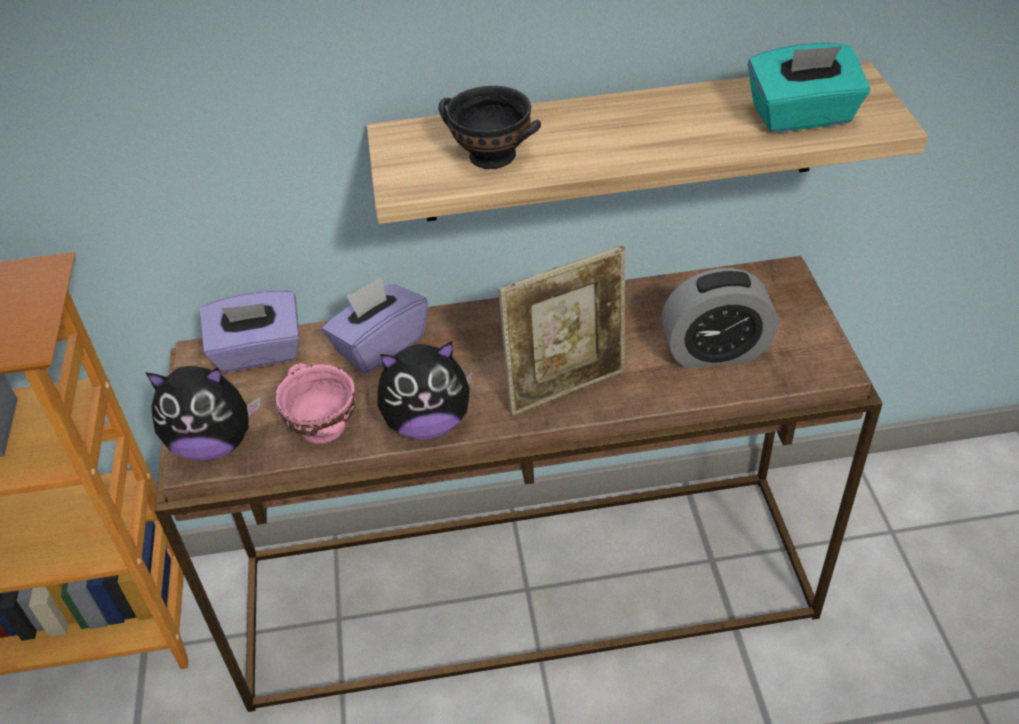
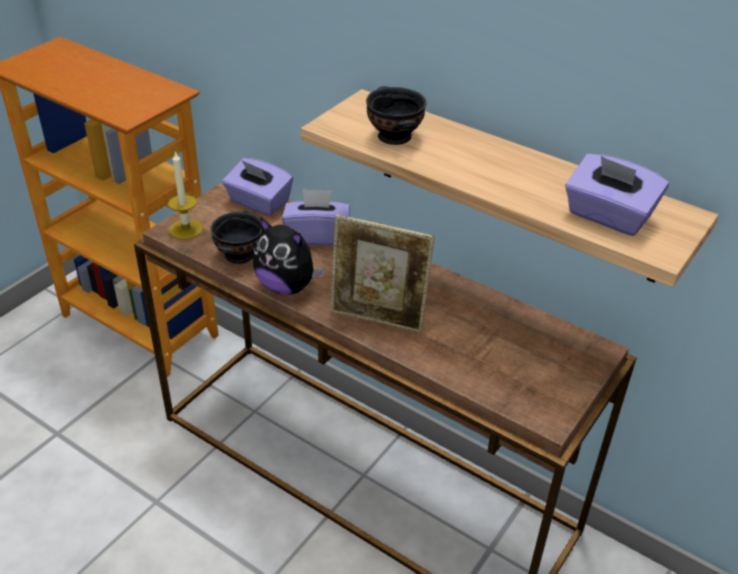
camera: 40 degrees right, 5 degrees down
plush toy [145,366,260,461] -> candle [168,151,203,239]
pink bowl [275,363,355,444] -> black bowl [210,210,263,264]
alarm clock [661,268,778,369] -> none
turquoise tissue box [748,43,870,132] -> purple tissue box [565,154,669,236]

